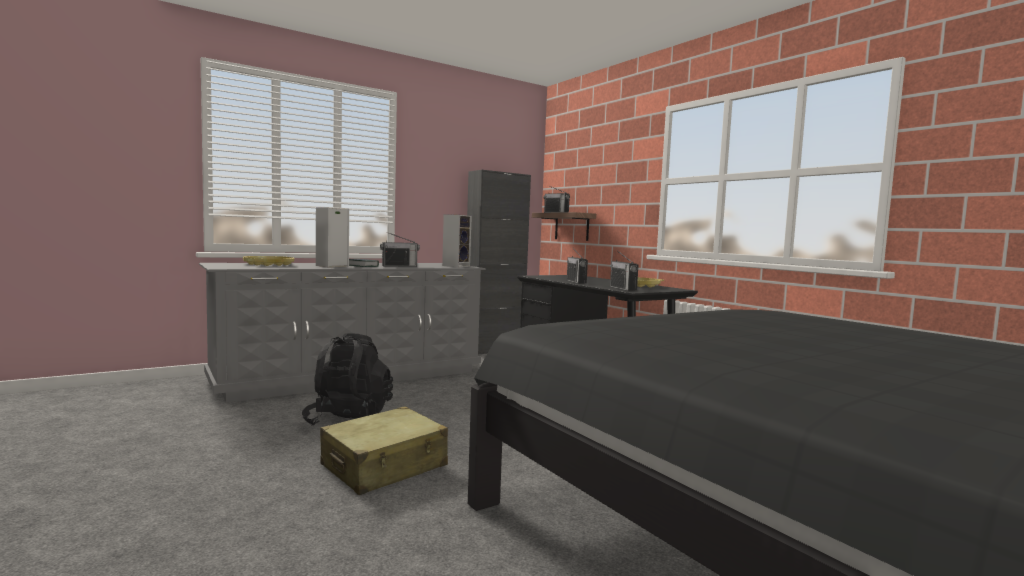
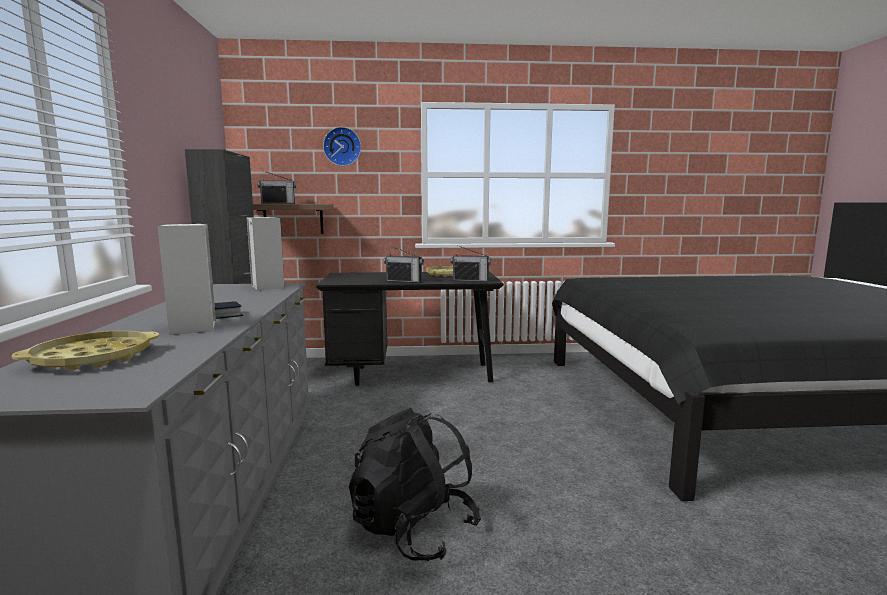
camera: 60 degrees left, 5 degrees up
beige suitcase [320,406,448,495] -> none
radio [380,232,420,267] -> none
none -> wall clock [323,127,361,166]

